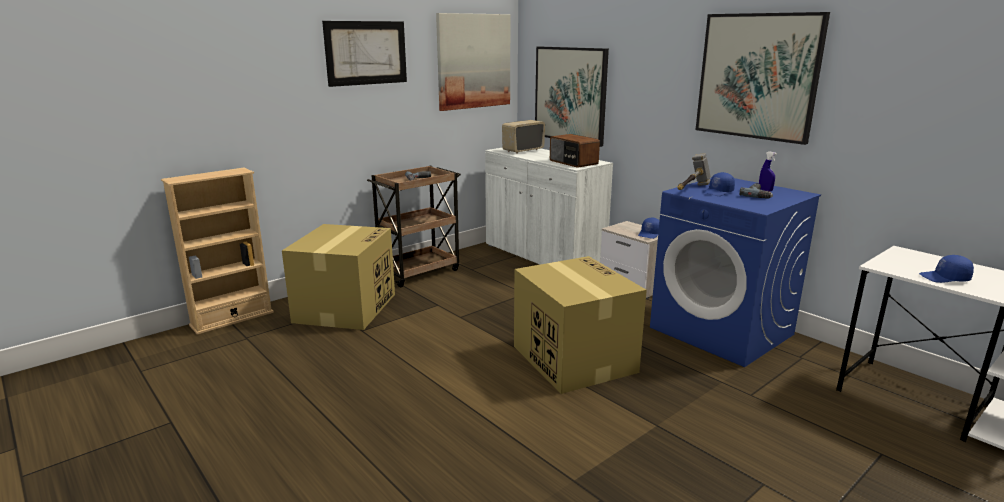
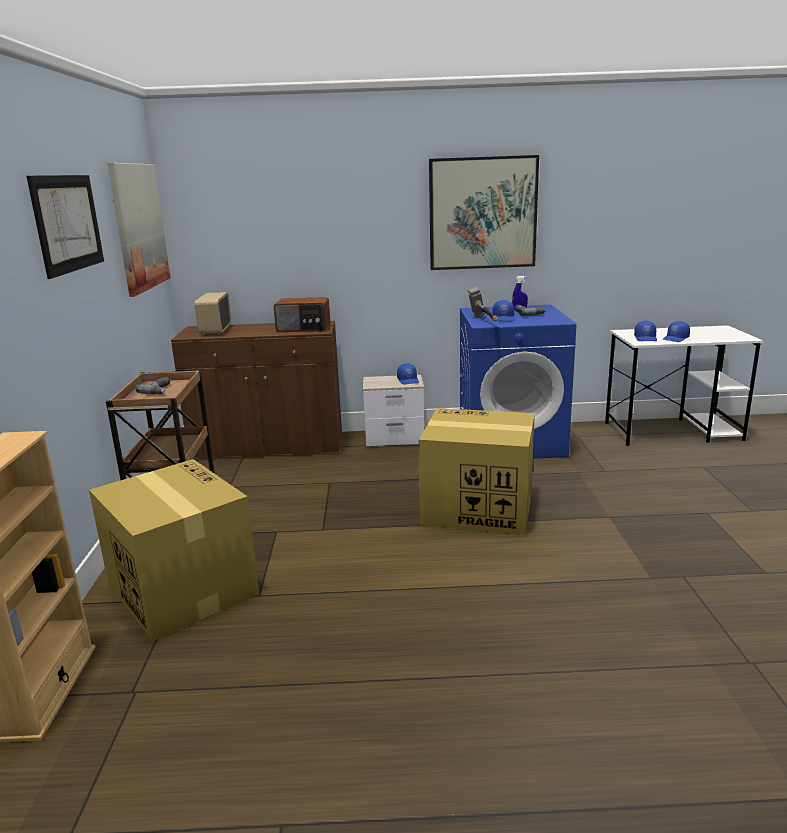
camera: 50 degrees left, 0 degrees up
white cabinet [485,148,613,264] -> brown cabinet [171,321,342,459]
picture [535,47,609,147] -> none
none -> blue cap [634,321,657,341]

